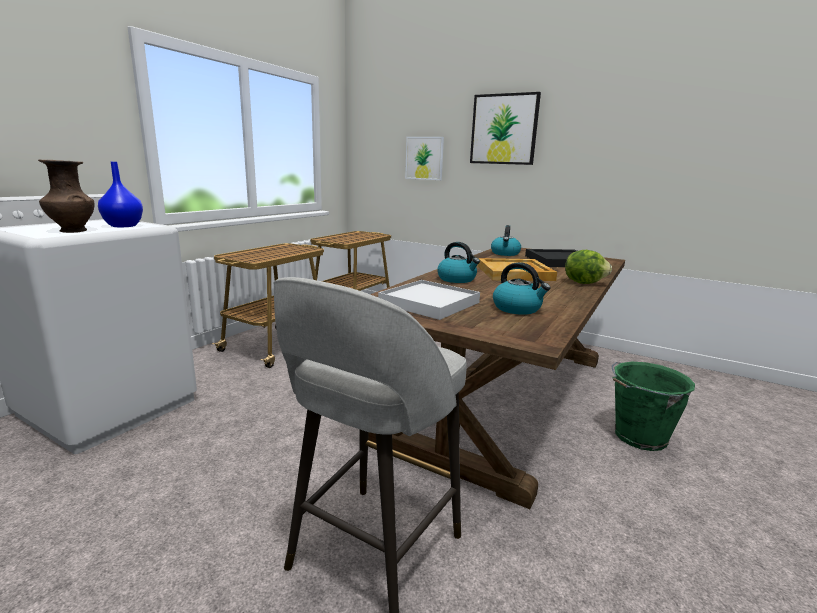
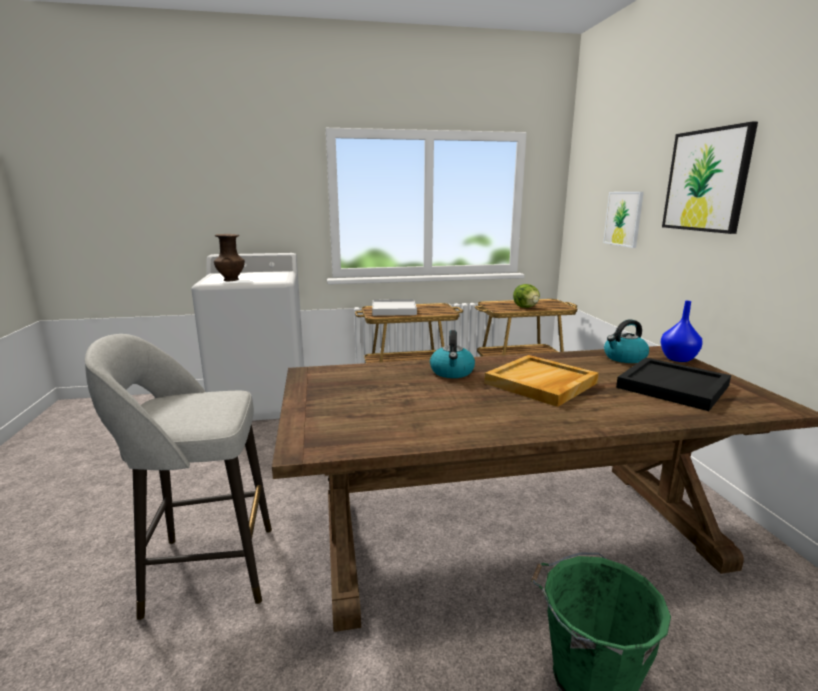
camera: 50 degrees right, 0 degrees up
blue vase [98,162,143,227] -> blue vase moved to [661,301,703,362]
white tray [378,280,480,320] -> white tray moved to [372,299,417,316]
kettle [493,262,551,315] -> none
lettuce [565,250,612,284] -> lettuce moved to [513,284,540,308]

